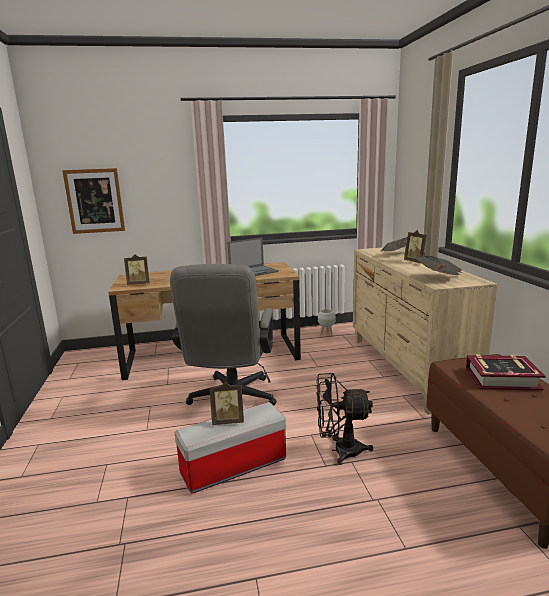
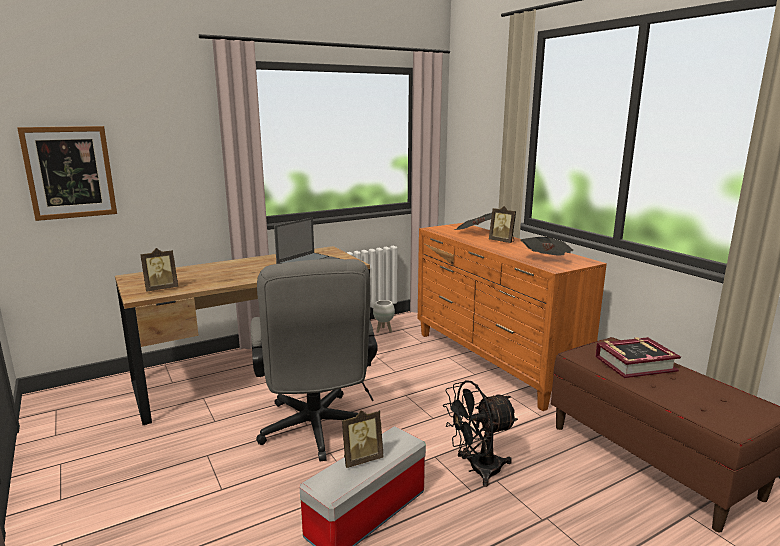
camera: 20 degrees left, 0 degrees up
beige dresser [353,247,497,415] -> orange dresser [418,223,607,411]

